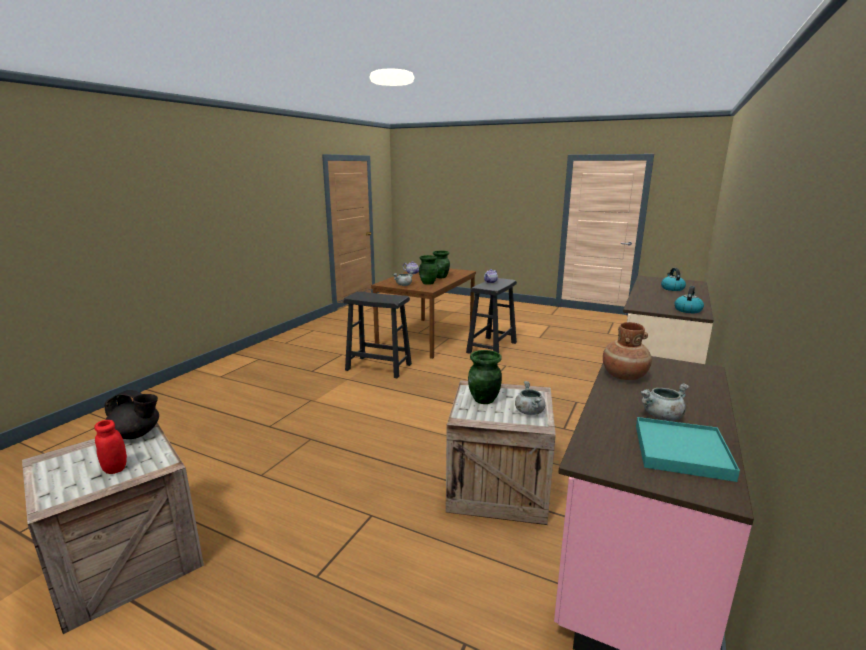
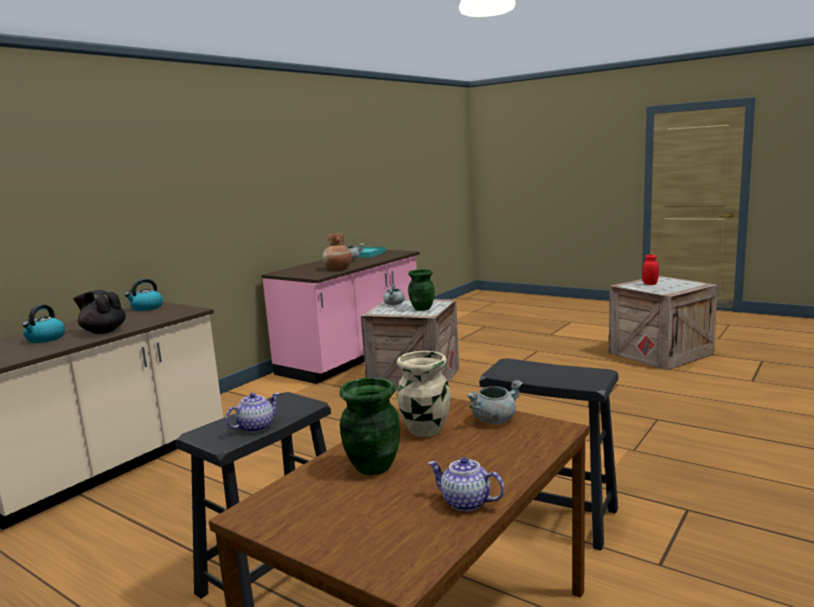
camera: 170 degrees left, 5 degrees down
black teapot [104,390,159,439] -> black teapot moved to [73,290,126,334]
green vase [419,255,438,285] -> beige vase [397,351,451,437]

